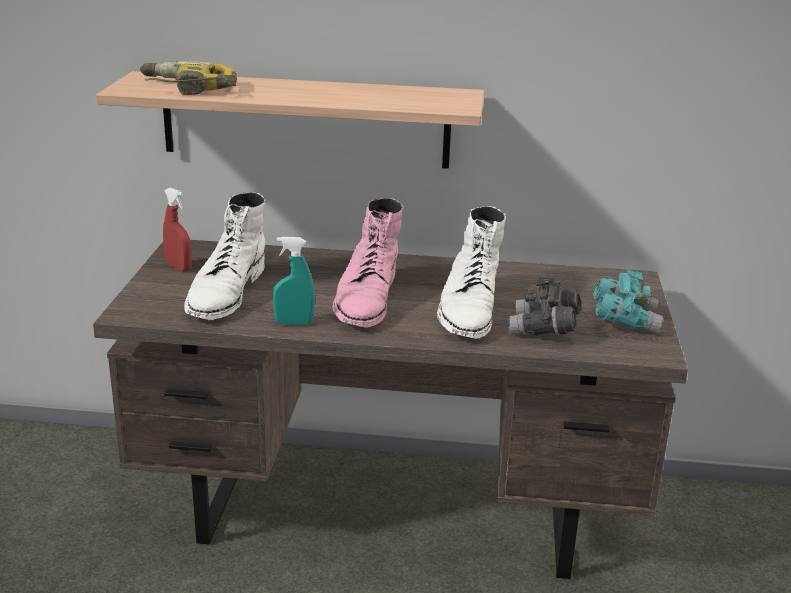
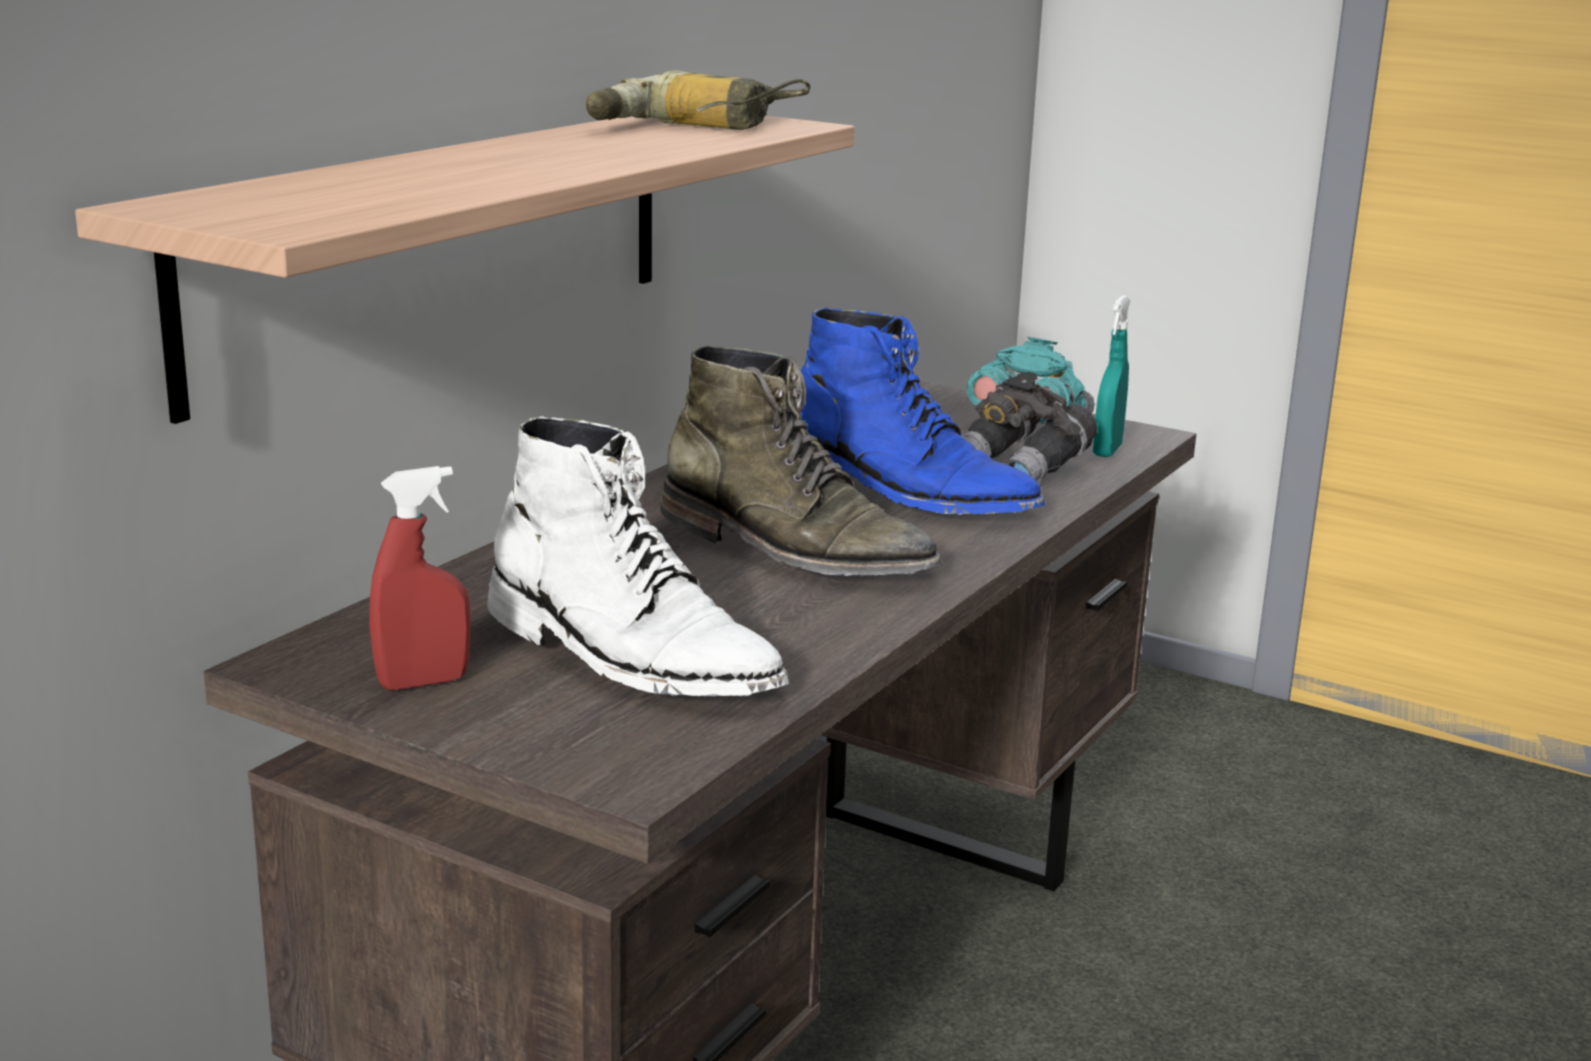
camera: 65 degrees left, 5 degrees down
power drill [140,61,237,95] -> power drill moved to [586,70,810,130]
turquoise spray bottle [273,237,315,325] -> turquoise spray bottle moved to [1093,295,1130,457]
pink boot [332,198,403,328] -> green boot [660,346,941,576]
white boot [437,206,506,339] -> blue boot [795,308,1045,515]

